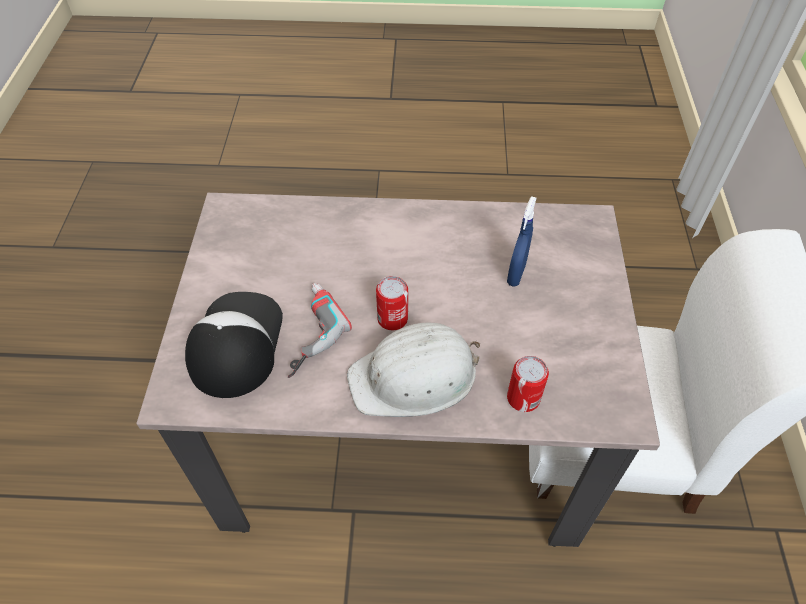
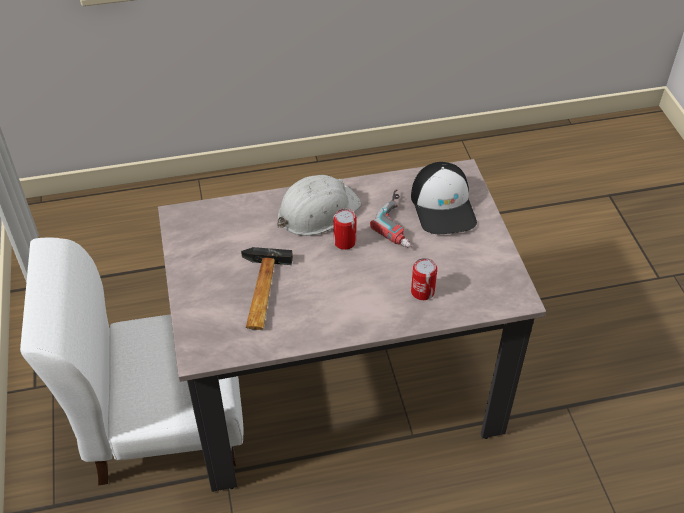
camera: 165 degrees right, 5 degrees down
blue spray bottle [507,196,536,286] -> hammer [241,247,293,330]
can [507,356,549,412] -> can moved to [411,258,437,300]

